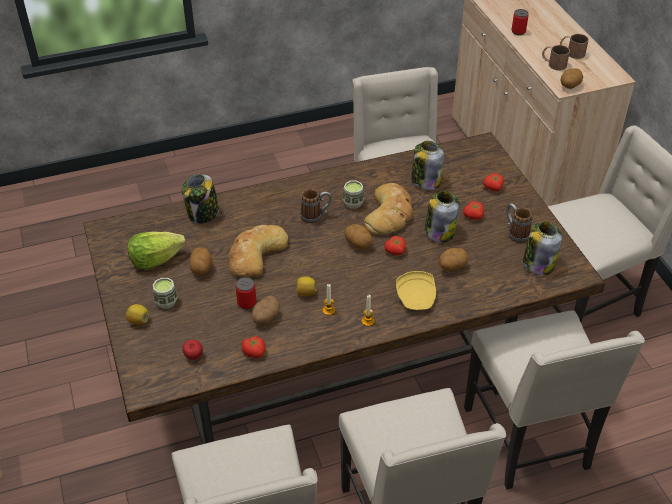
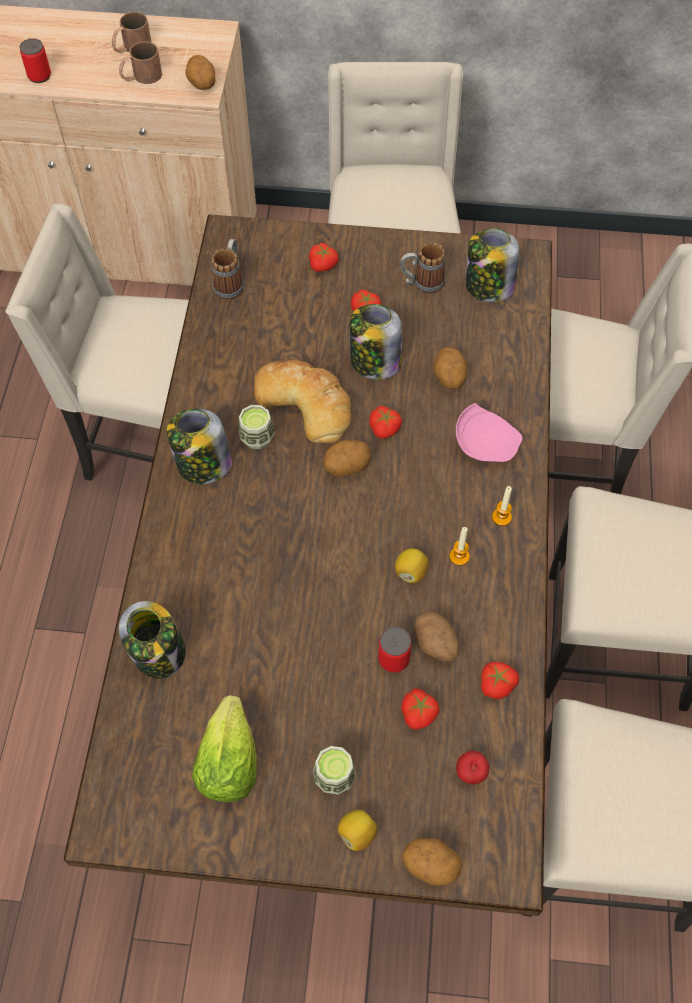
camera: 65 degrees left, 15 degrees up
potato [189,247,212,276] -> potato moved to [401,838,462,886]
bread [229,225,288,277] -> none
mug [300,189,332,223] -> mug moved to [211,239,244,299]
yellow plate [396,271,436,310] -> pink plate [456,403,523,462]
jar [411,141,444,190] -> jar moved to [167,408,232,484]
none -> tomato [401,688,440,730]

